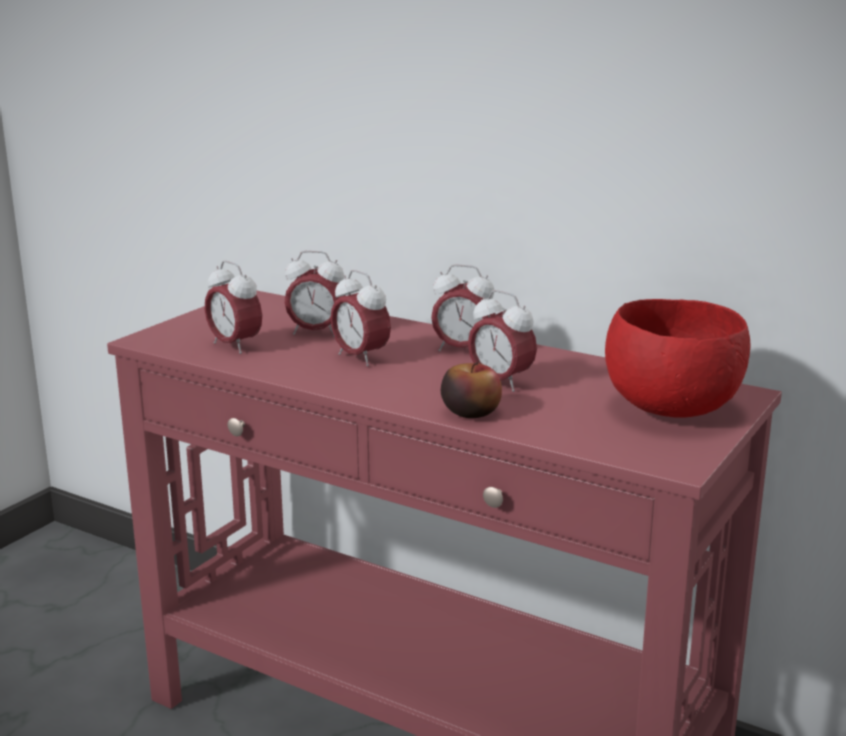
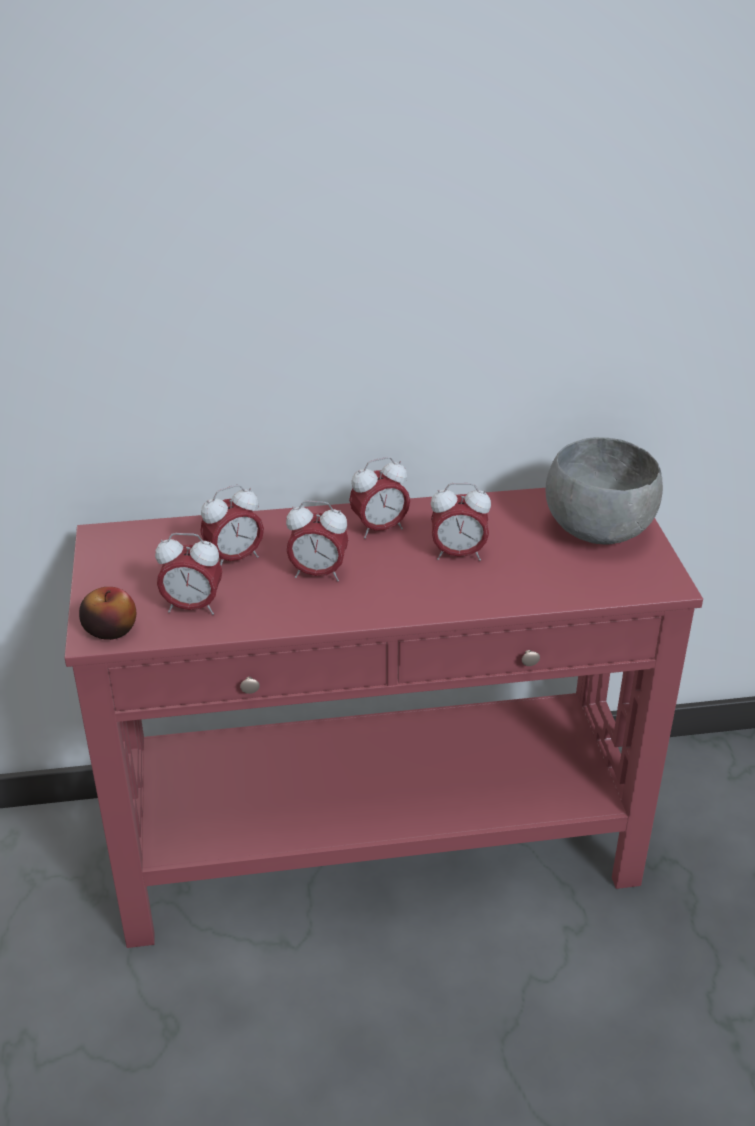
camera: 40 degrees left, 15 degrees up
apple [441,363,502,418] -> apple moved to [79,587,136,640]
red bowl [605,299,751,417] -> grey bowl [546,437,663,545]

